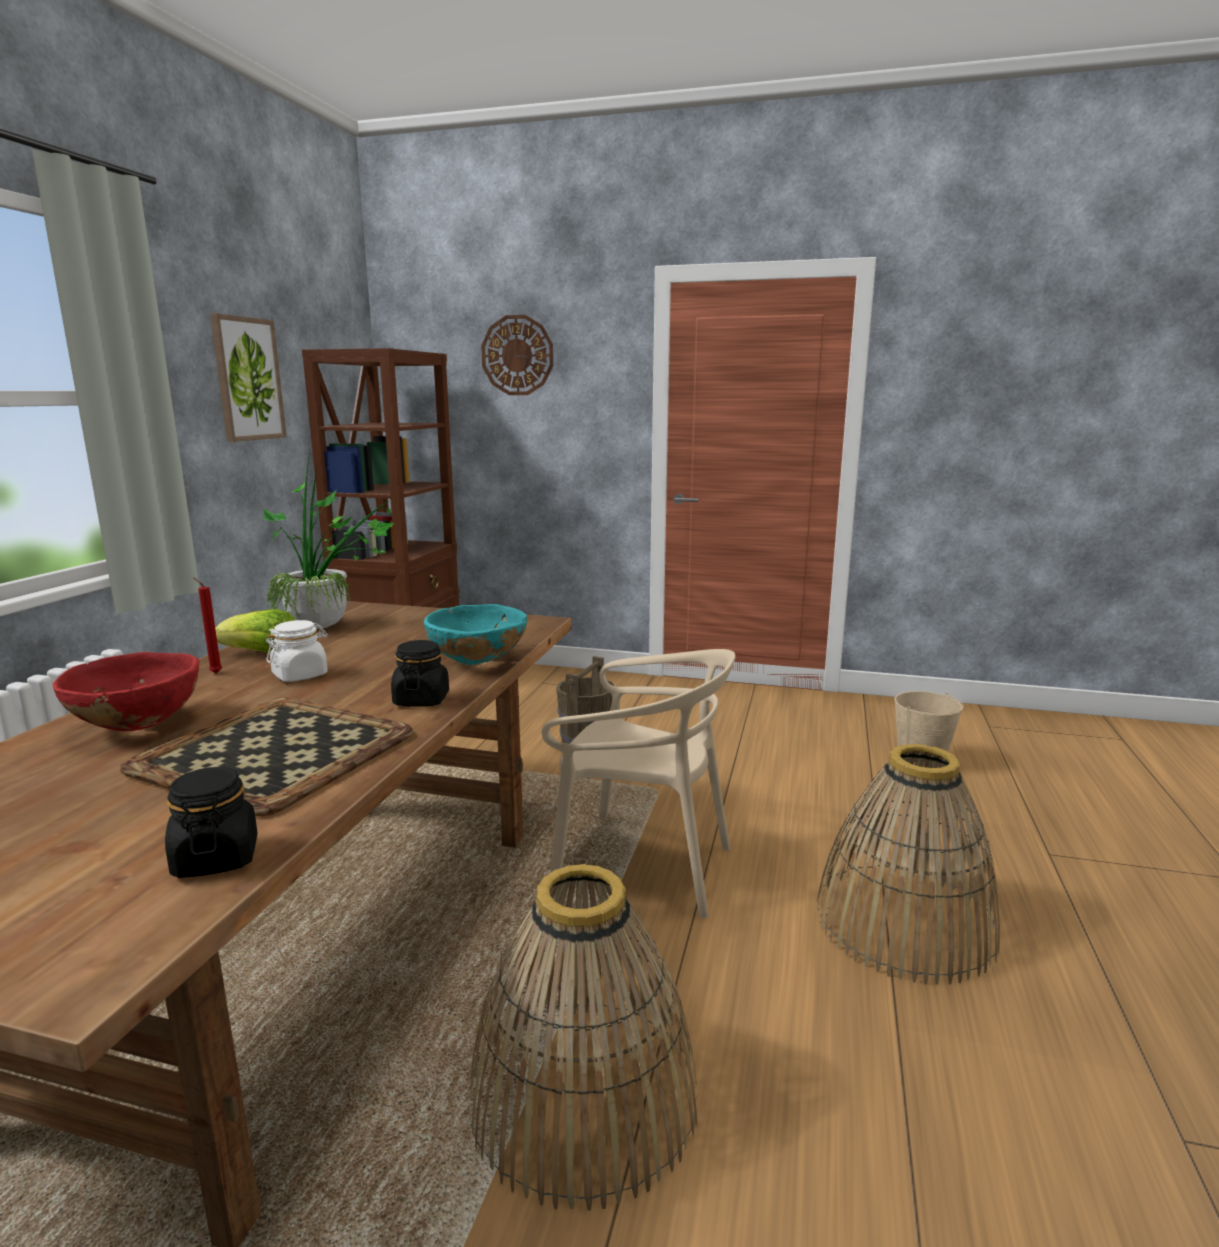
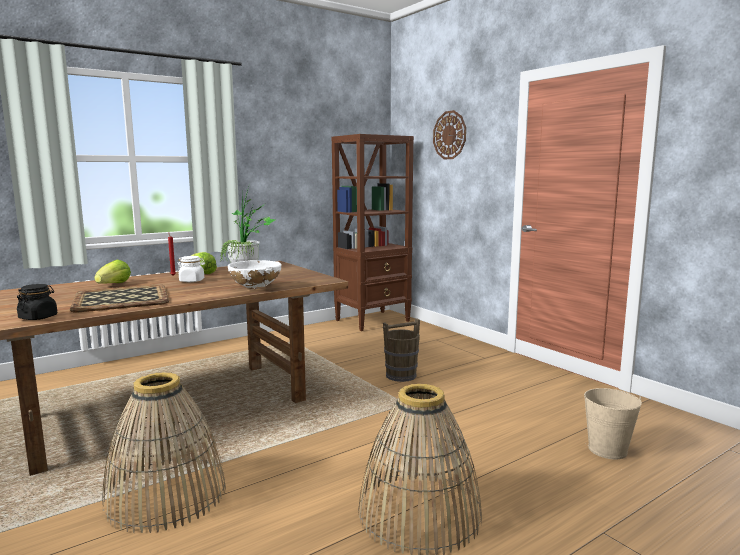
camera: 40 degrees right, 5 degrees down
red bowl [52,652,200,731] -> lettuce [94,260,131,284]
picture [210,313,286,442] -> none
black jar [391,640,449,707] -> none
turquoise bowl [424,604,528,665] -> white bowl [228,260,281,289]
beige chair [542,649,736,918] -> none

